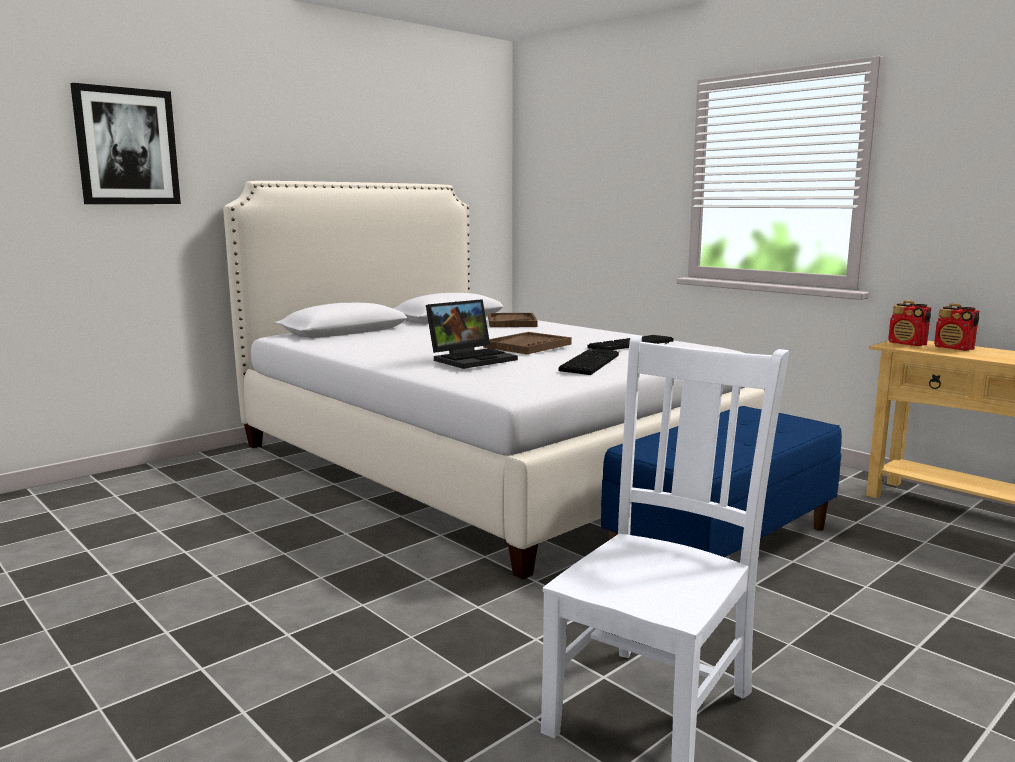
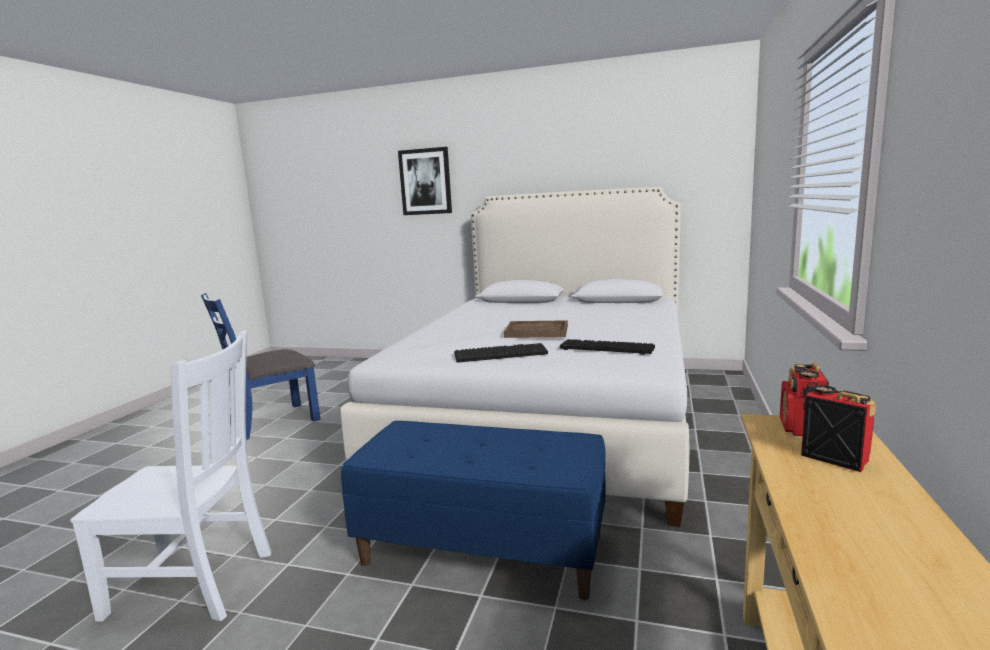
camera: 60 degrees right, 0 degrees up
laptop [426,299,518,369] -> none
brown tray [488,313,538,327] -> none
radio [934,303,979,351] -> radio turned 120 degrees clockwise [801,385,876,472]
none -> blue chair [201,293,321,440]

